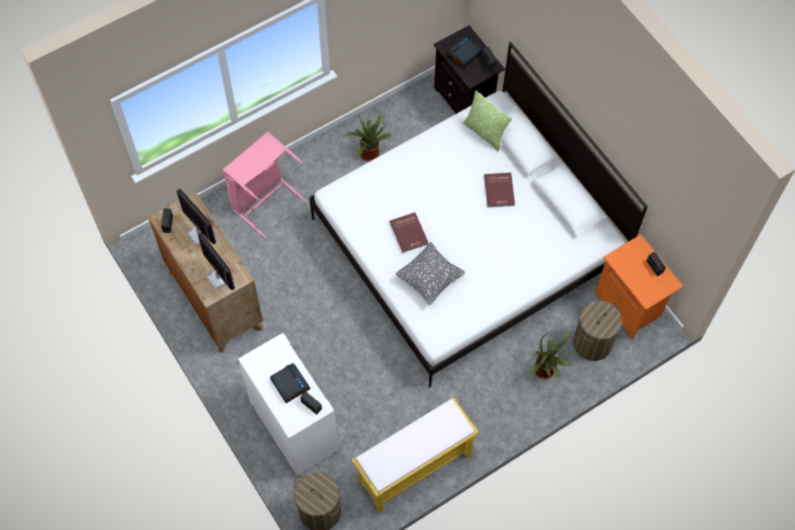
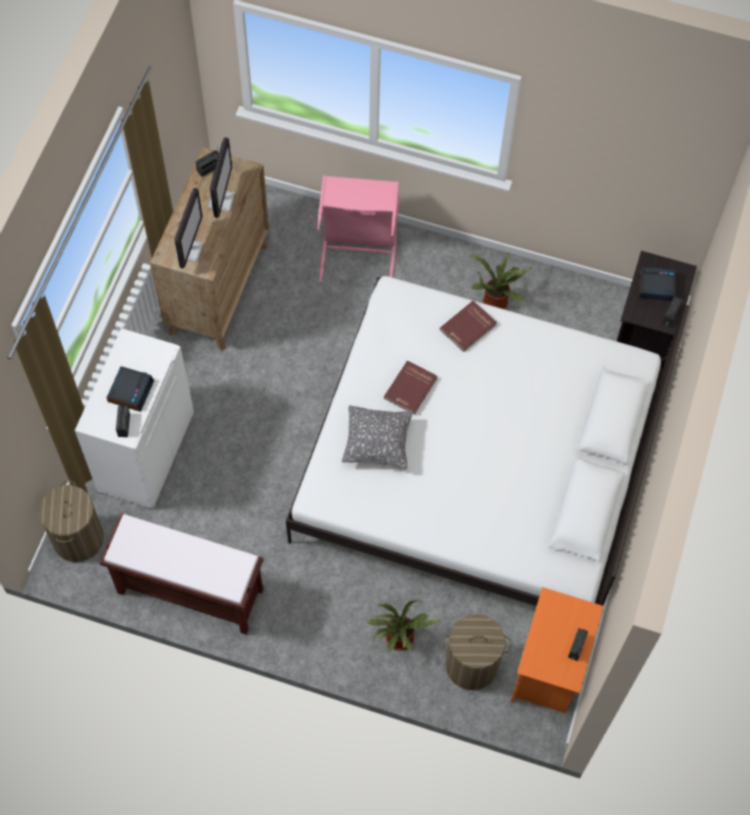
camera: 50 degrees right, 0 degrees up
yellow bench [352,397,479,513] -> brown bench [100,514,264,635]
pillow [463,90,512,151] -> none
red book [484,173,515,207] -> red book moved to [440,301,497,352]

